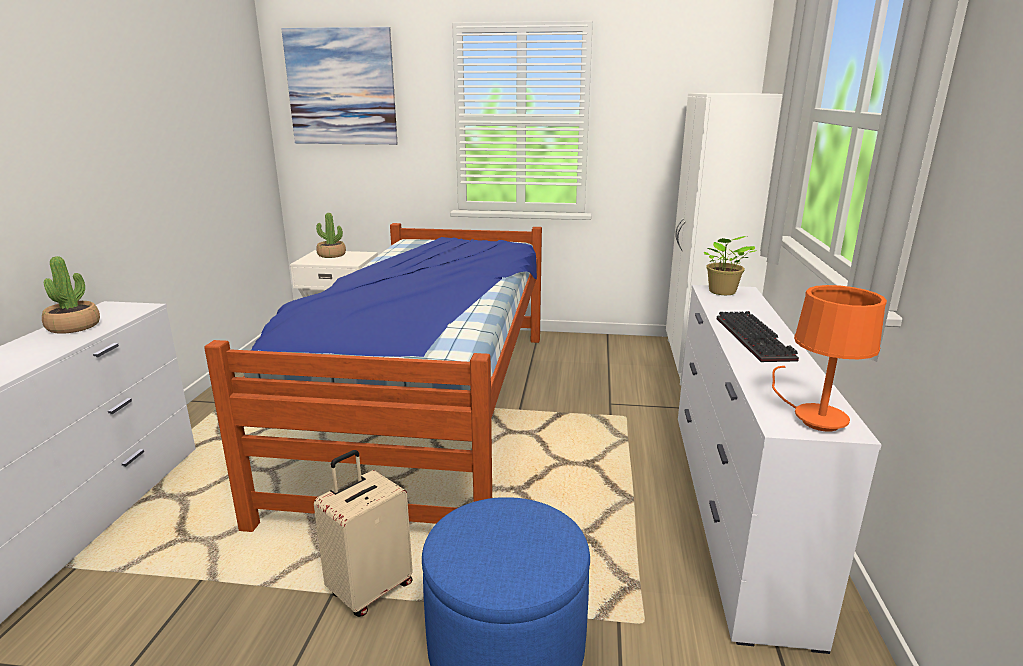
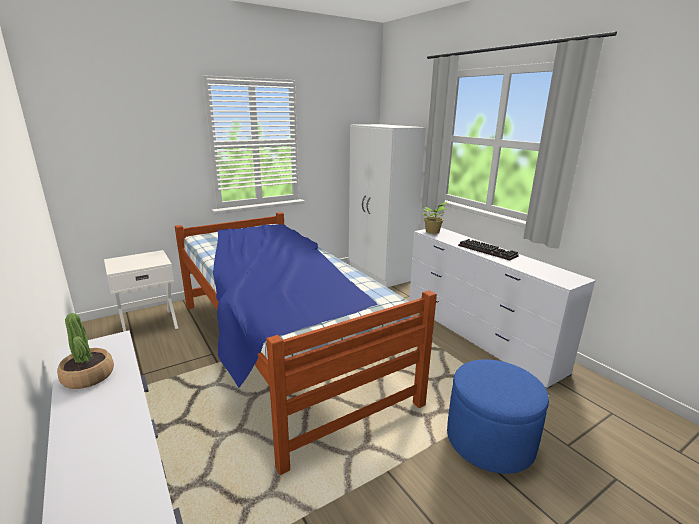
camera: 40 degrees left, 0 degrees up
picture [281,27,397,145] -> none
beige suitcase [314,450,413,617] -> none
potted plant [316,213,346,258] -> none
orange table lamp [772,285,887,432] -> none

